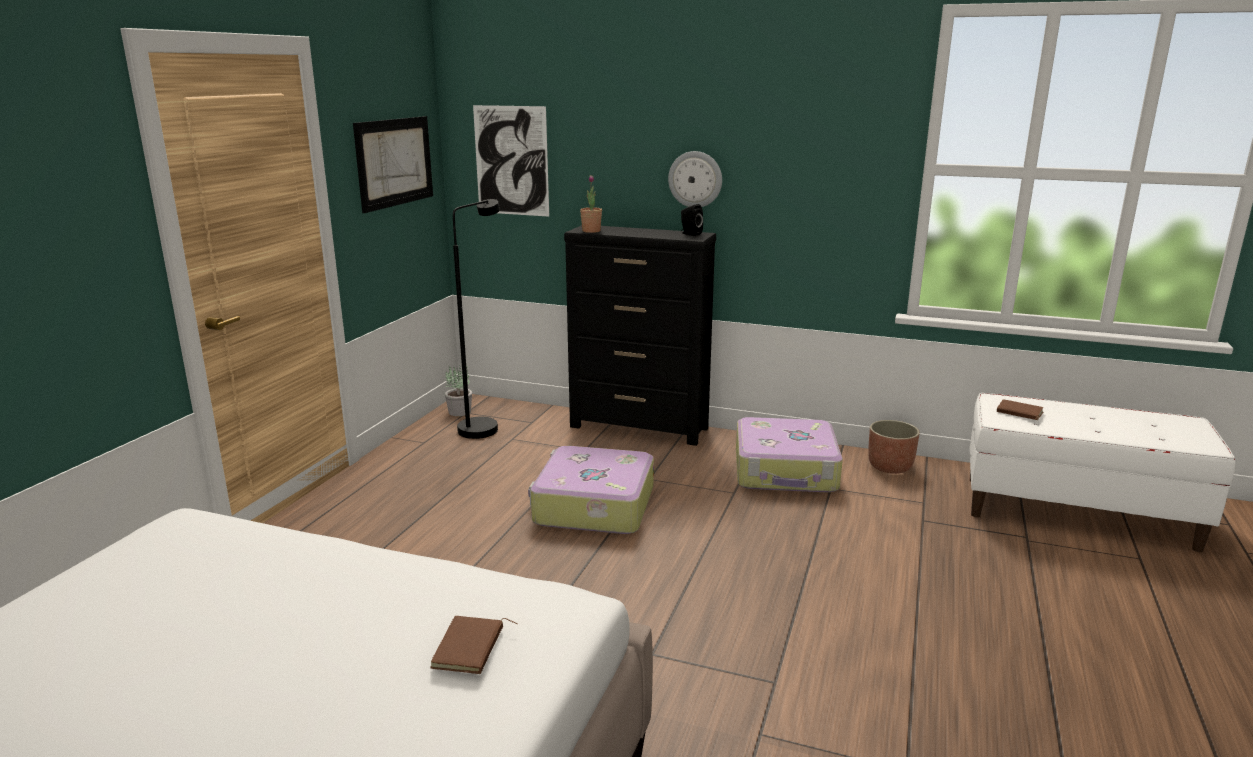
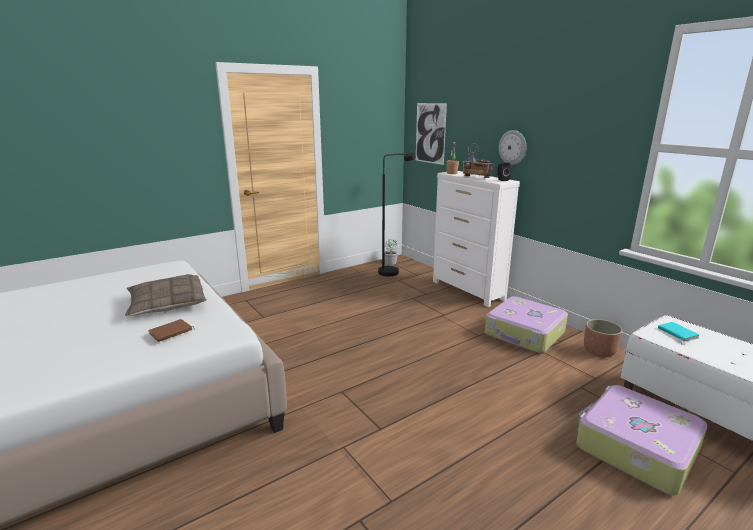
camera: 35 degrees right, 0 degrees up
picture [353,116,433,213] -> none
suitcase [528,446,654,534] -> suitcase moved to [576,385,708,495]
black dresser [564,225,716,446] -> white dresser [433,171,520,307]
brown book [997,399,1043,420] -> turquoise book [658,322,699,342]
none -> pillow [125,274,207,316]
none -> radio [462,143,495,178]

